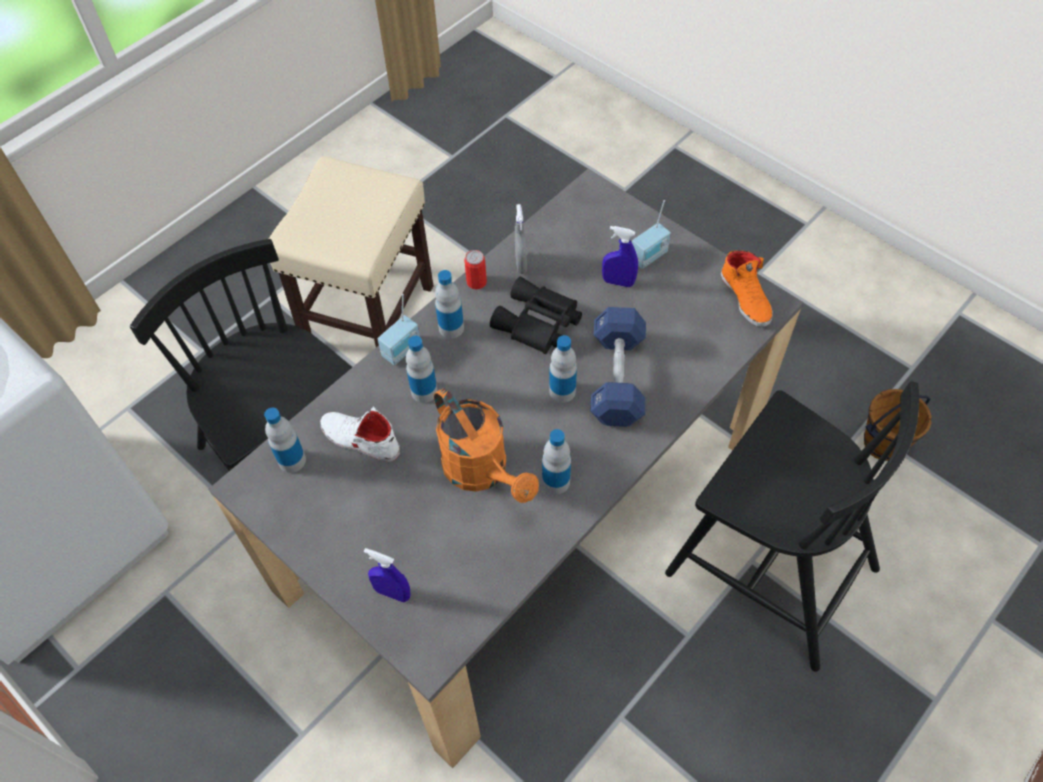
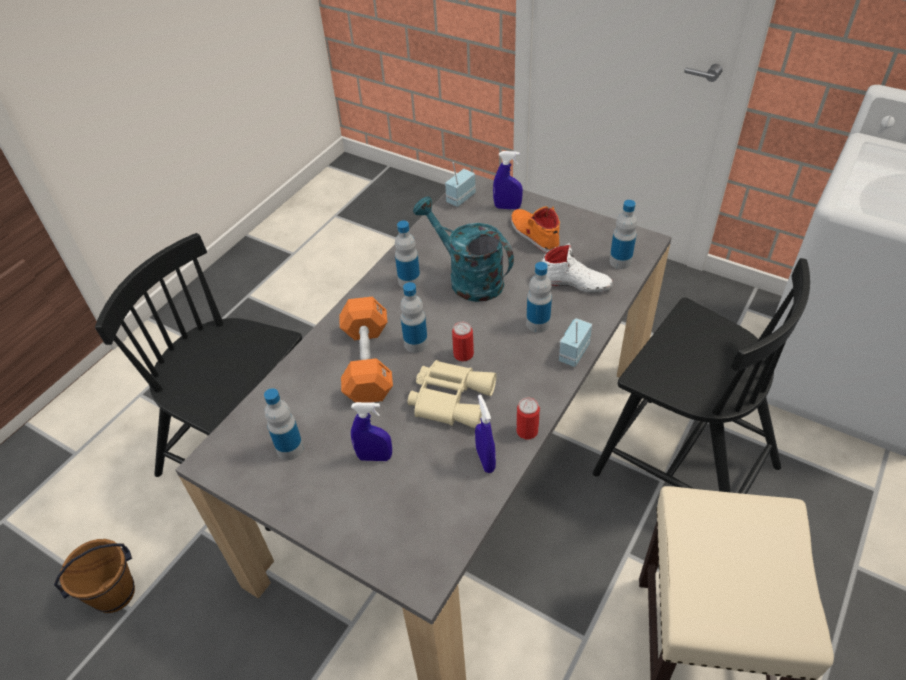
camera: 170 degrees right, 10 degrees down
orange watering can [434,388,539,503] -> turquoise watering can [413,196,514,302]
bottle [435,270,464,339] -> bottle moved to [264,388,304,460]
black binoculars [490,277,582,354] -> beige binoculars [408,360,497,429]
grey spray bottle [515,204,527,274] -> blue spray bottle [475,395,496,473]
blue dumbbell [590,307,646,427] -> orange dumbbell [339,297,393,403]
radio [632,200,671,269] -> radio moved to [445,162,476,207]
orange shoe [721,251,773,327] -> orange shoe moved to [511,206,560,253]
none -> can [452,322,474,361]

